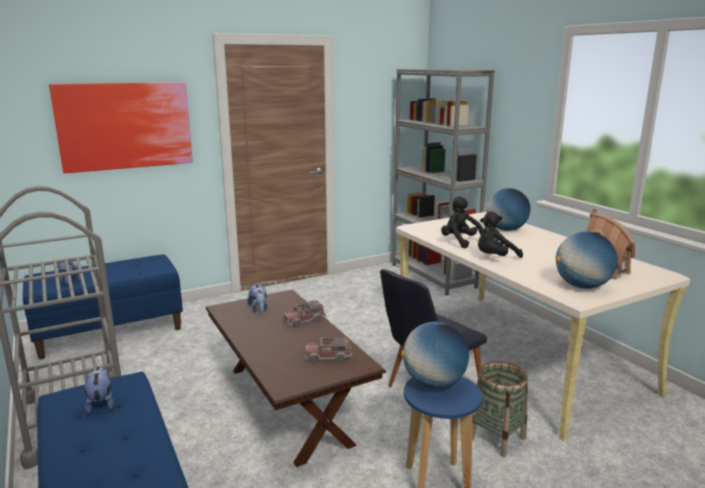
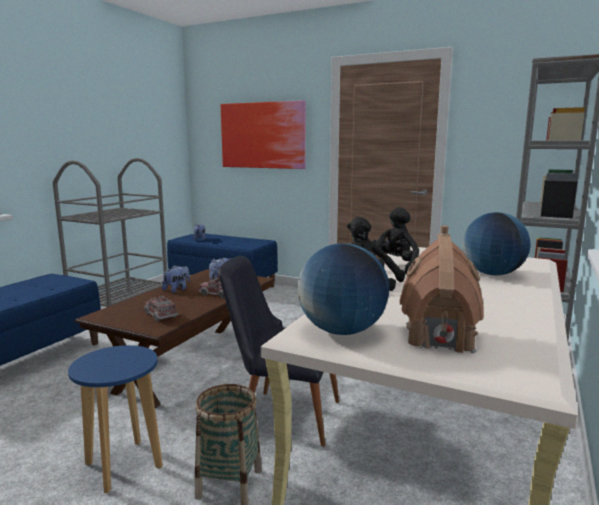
camera: 55 degrees right, 5 degrees down
plush toy [85,367,114,414] -> plush toy moved to [162,265,190,293]
globe [401,322,469,389] -> none

